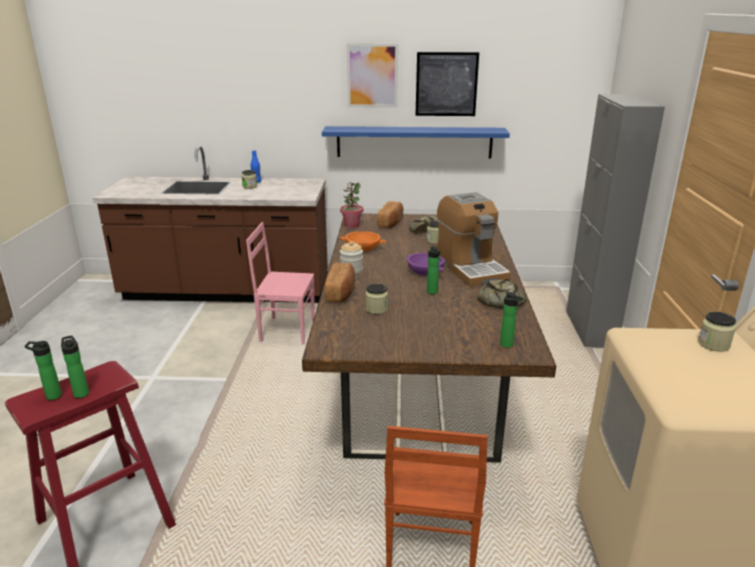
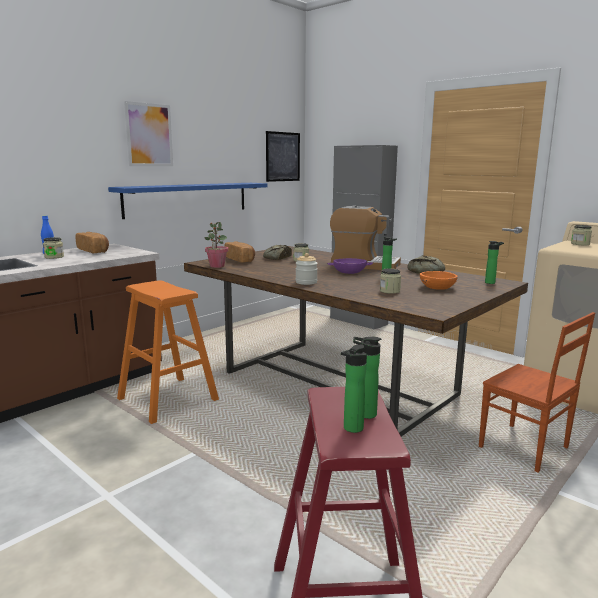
camera: 50 degrees left, 10 degrees down
pink chair [246,222,315,344] -> orange stool [117,281,219,424]
bread [325,263,355,303] -> bread moved to [76,232,109,253]
orange bowl [339,231,387,252] -> orange bowl moved to [420,271,458,290]
picture [416,52,479,116] -> picture moved to [266,131,300,182]

